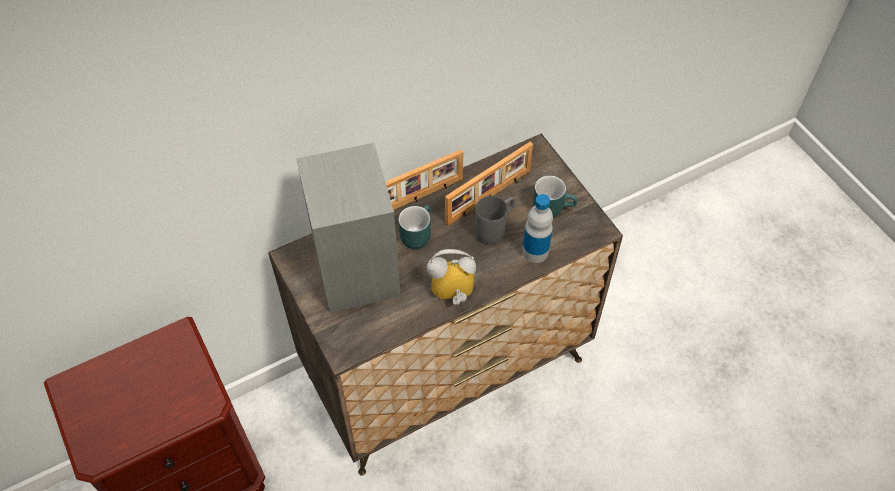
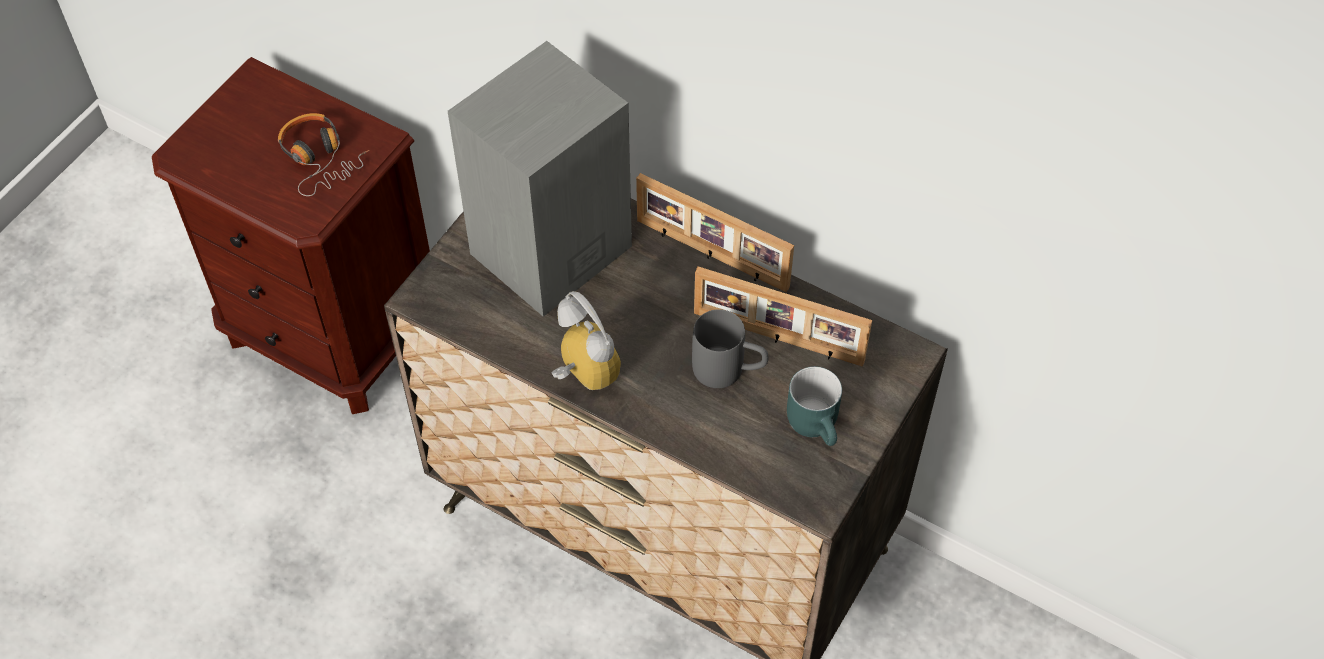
camera: 60 degrees right, 0 degrees up
turquoise mug [398,205,431,249] -> none
bottle [522,194,553,263] -> none
none -> headphones [278,113,370,196]

